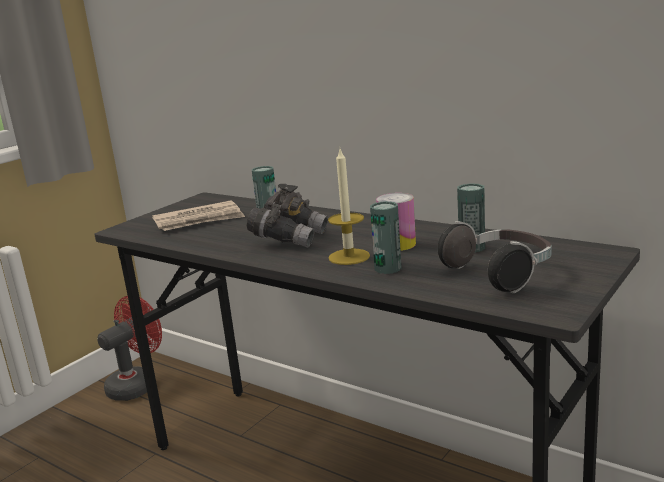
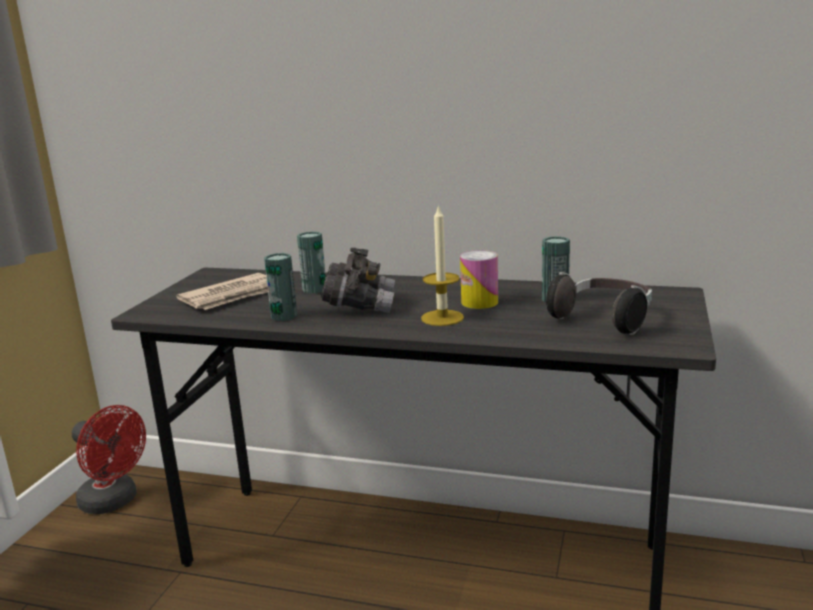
camera: 20 degrees left, 0 degrees up
red fan [98,296,162,401] -> red fan turned 105 degrees clockwise [72,405,146,514]
can [370,201,402,274] -> can moved to [264,253,297,321]

